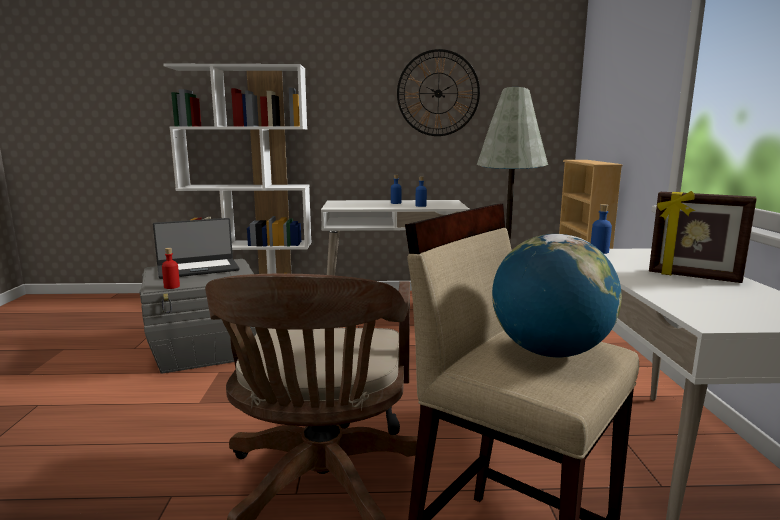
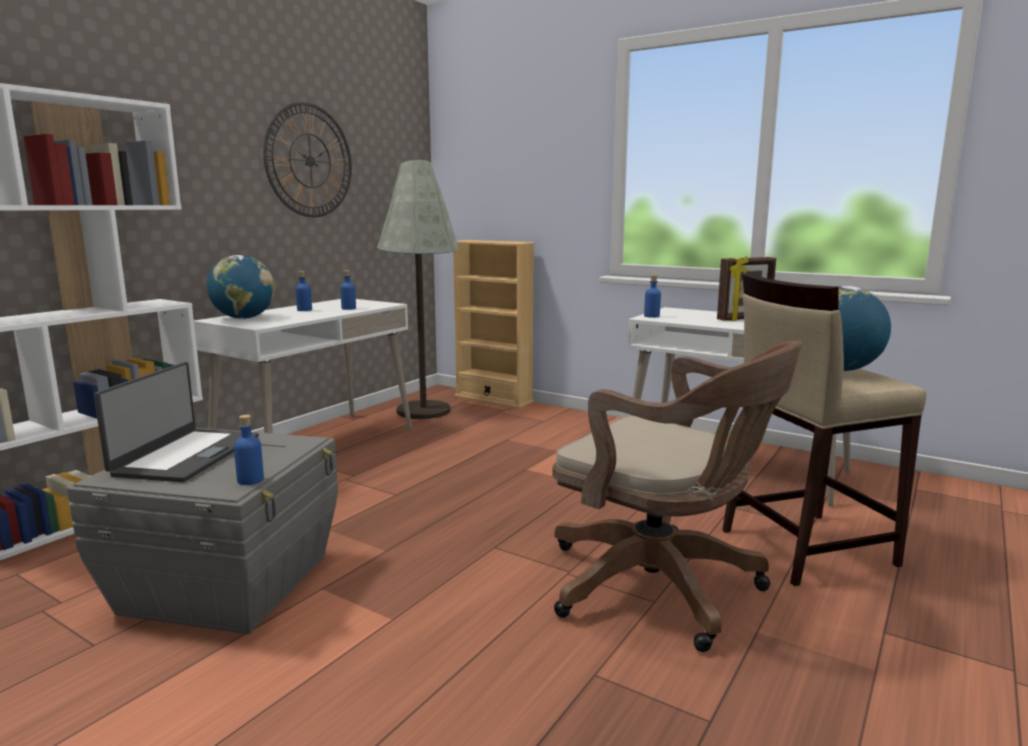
camera: 55 degrees left, 0 degrees up
red bottle [162,248,180,289] -> blue bottle [234,415,264,485]
none -> globe [207,255,275,319]

